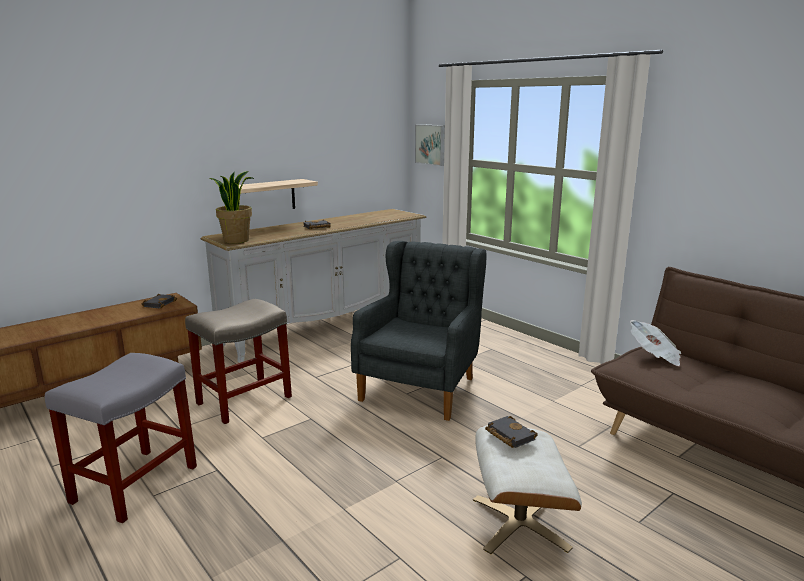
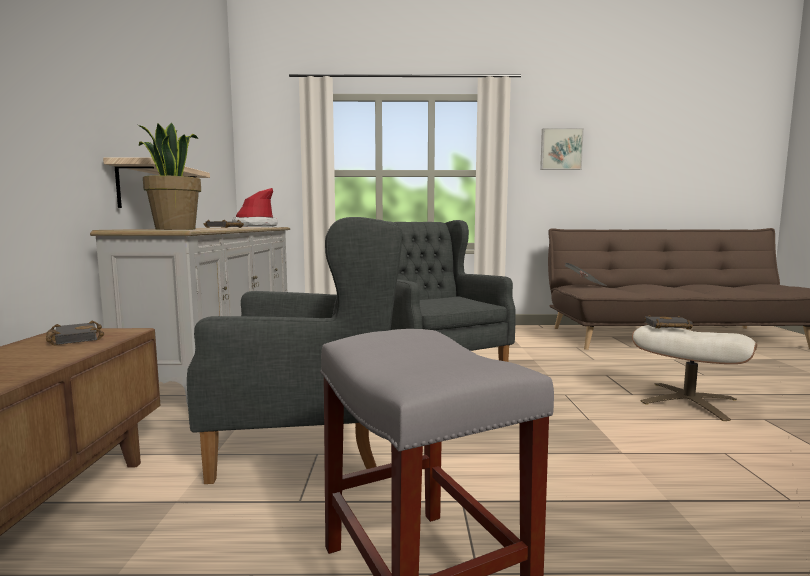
camera: 50 degrees left, 10 degrees down
beige stool [185,299,292,424] -> grey armchair [187,217,402,484]
picture [415,124,445,166] -> picture moved to [540,128,584,170]
none -> hat [232,188,278,227]

